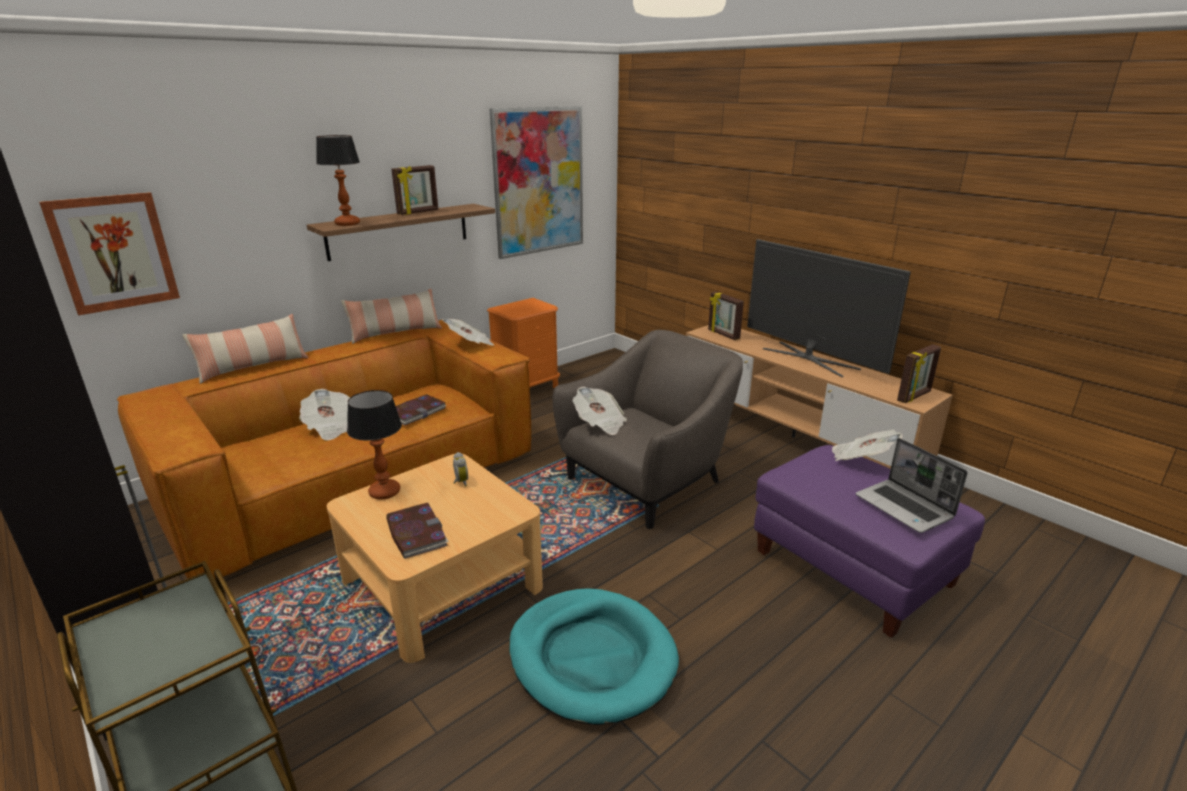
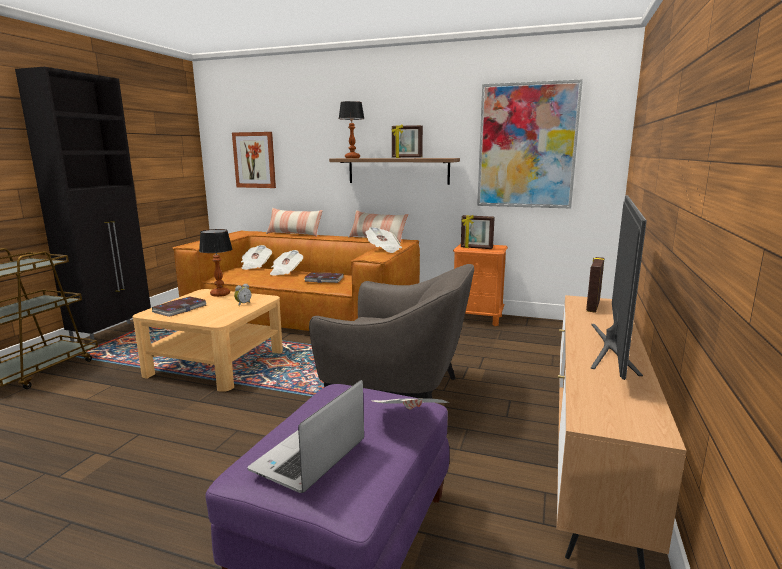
camera: 60 degrees right, 10 degrees down
turquoise dog bed [509,588,679,725] -> none
newspaper [573,387,627,435] -> newspaper moved to [241,245,272,270]
picture frame [897,344,941,403] -> picture frame moved to [461,215,495,249]

